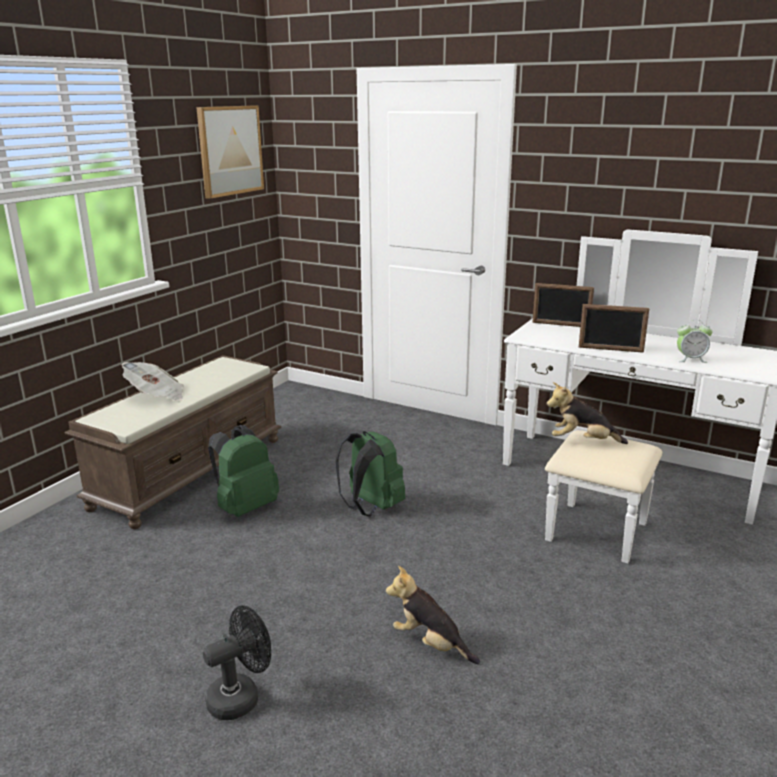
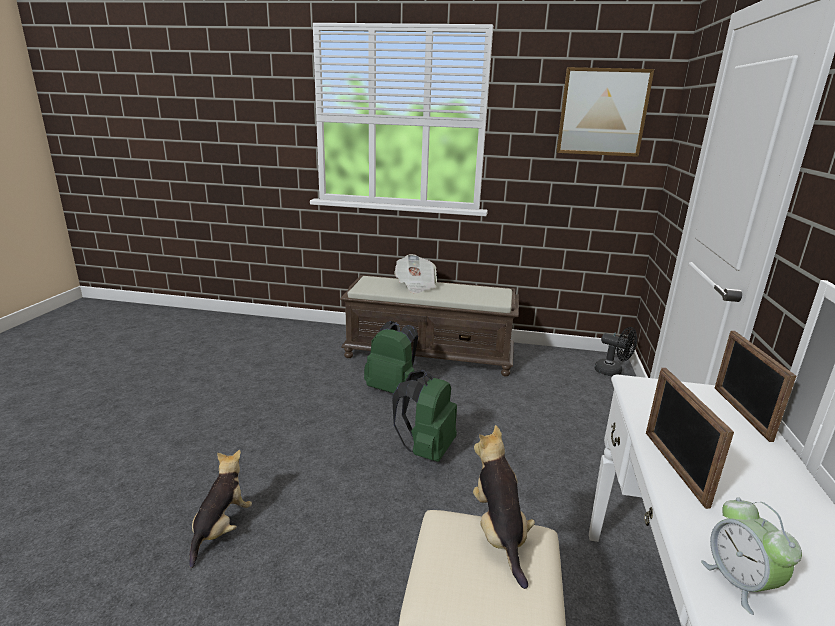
camera: 70 degrees right, 0 degrees up
black fan [203,605,271,720] -> black fan moved to [594,327,637,376]

